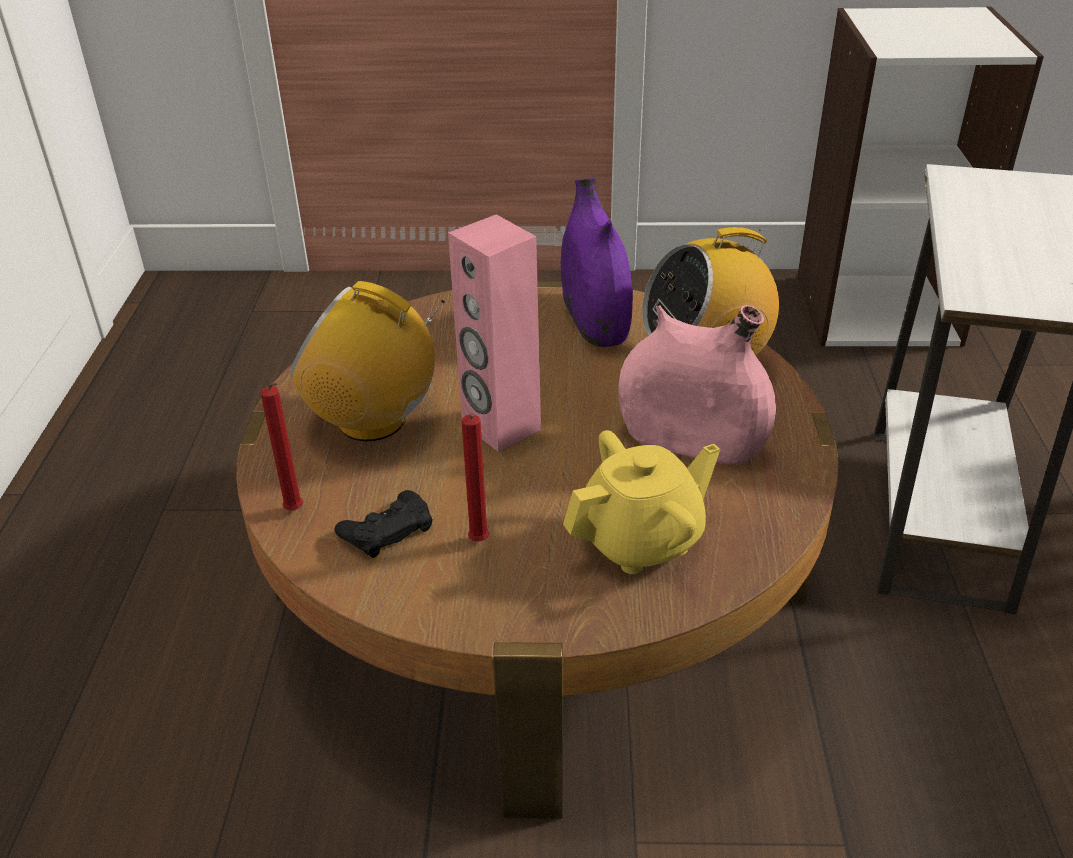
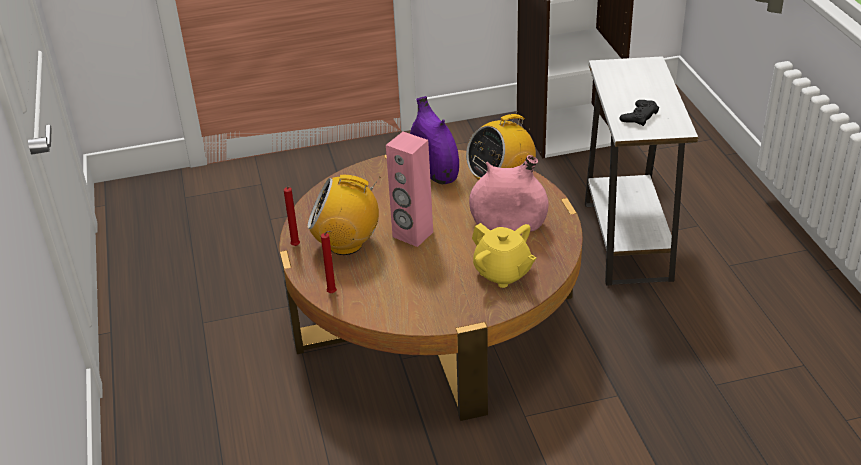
camera: 15 degrees left, 0 degrees up
black game controller [334,490,433,558] -> black game controller moved to [619,100,659,126]
red candle [461,413,489,542] -> red candle moved to [284,186,300,246]
yellow teapot [563,430,720,574] -> yellow teapot turned 90 degrees clockwise [472,223,536,288]

